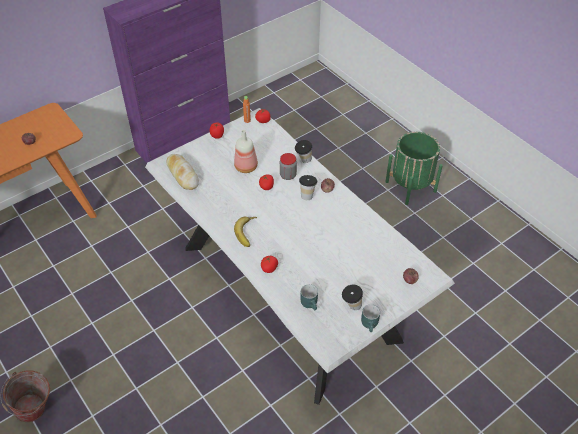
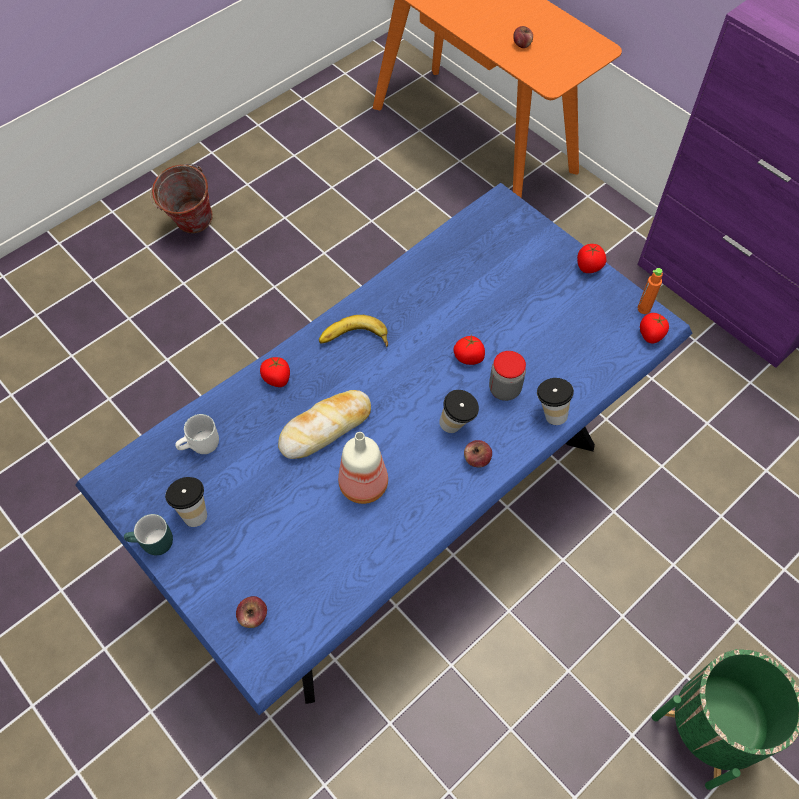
camera: 85 degrees right, 10 degrees up
white dining table [145,108,455,405] -> blue dining table [75,183,692,715]
bread [166,154,199,190] -> bread moved to [278,390,371,459]
bottle [234,130,258,173] -> bottle moved to [338,432,388,504]
turquoise mug [300,284,318,310] -> white mug [175,414,219,454]

